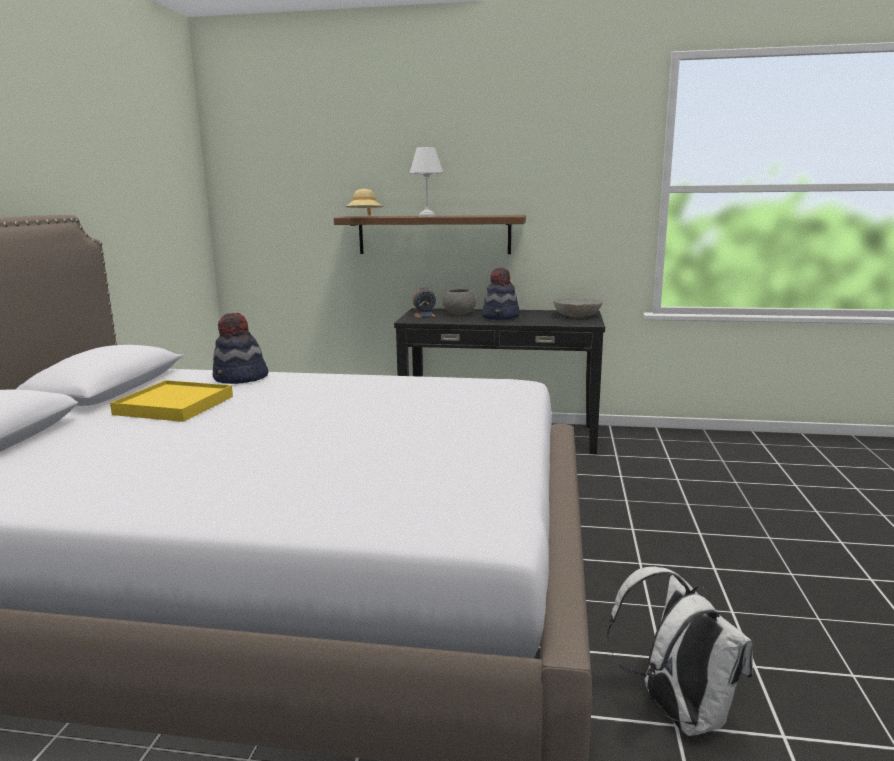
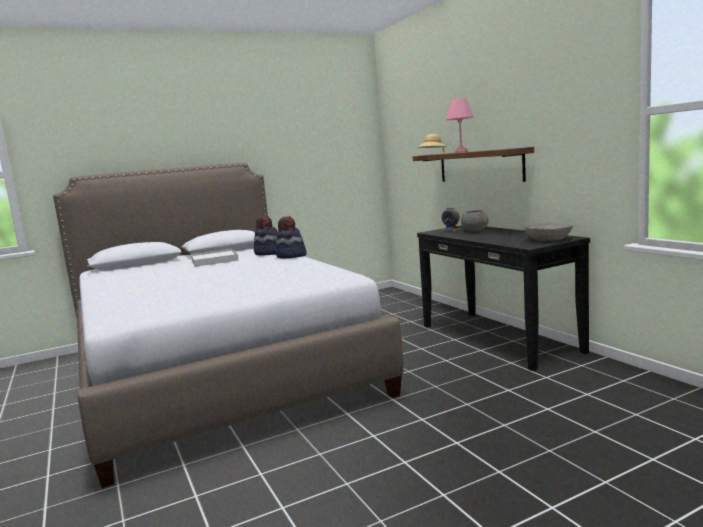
camera: 55 degrees right, 5 degrees down
yellow tray [110,380,233,422] -> white tray [191,249,239,267]
white table lamp [409,147,443,217] -> pink table lamp [446,98,473,153]
hat [482,268,520,320] -> hat moved to [276,216,307,258]
white backpack [607,566,753,736] -> none

